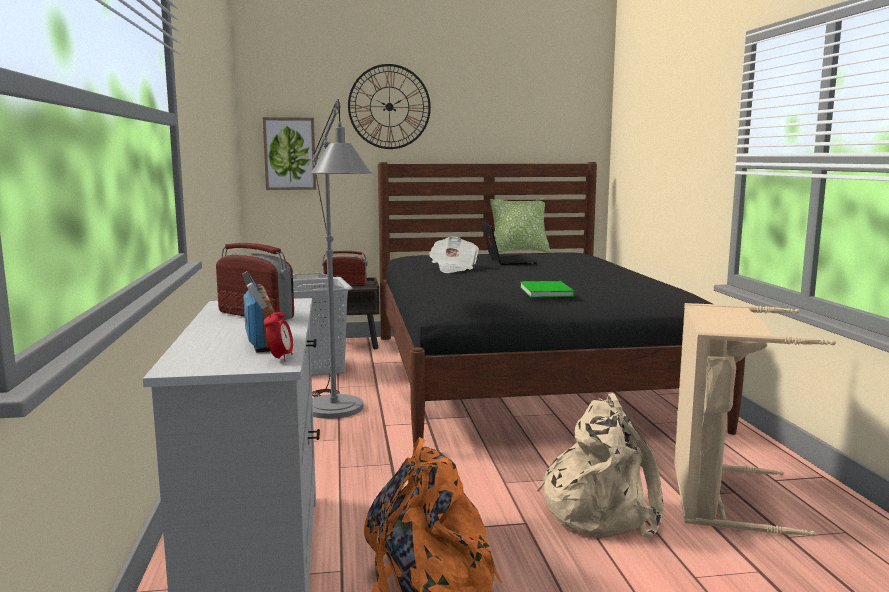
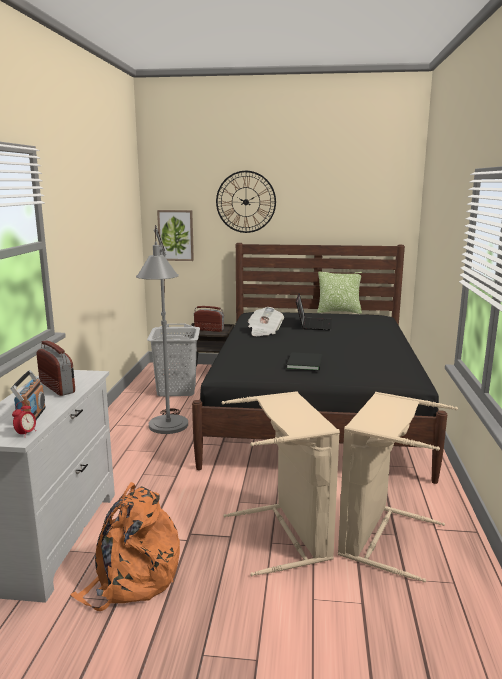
camera: 15 degrees right, 5 degrees up
green book [520,281,576,297] -> black book [287,352,322,371]
beige backpack [537,393,664,538] -> beige laundry basket [222,391,340,576]

